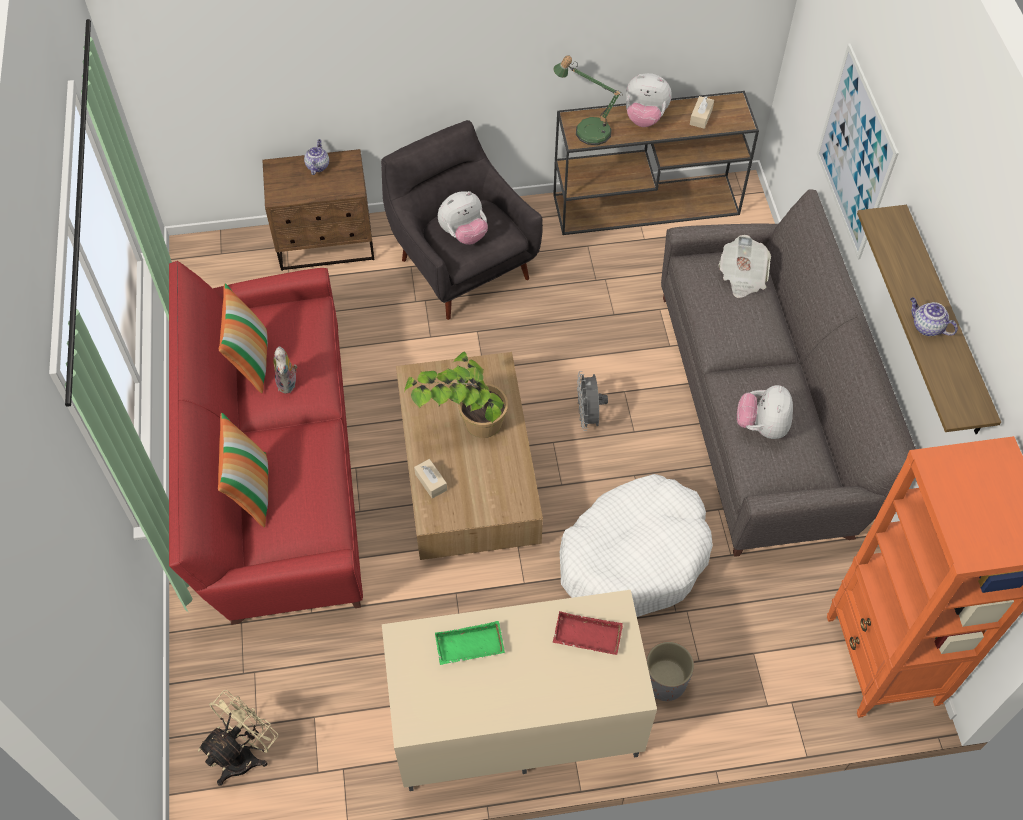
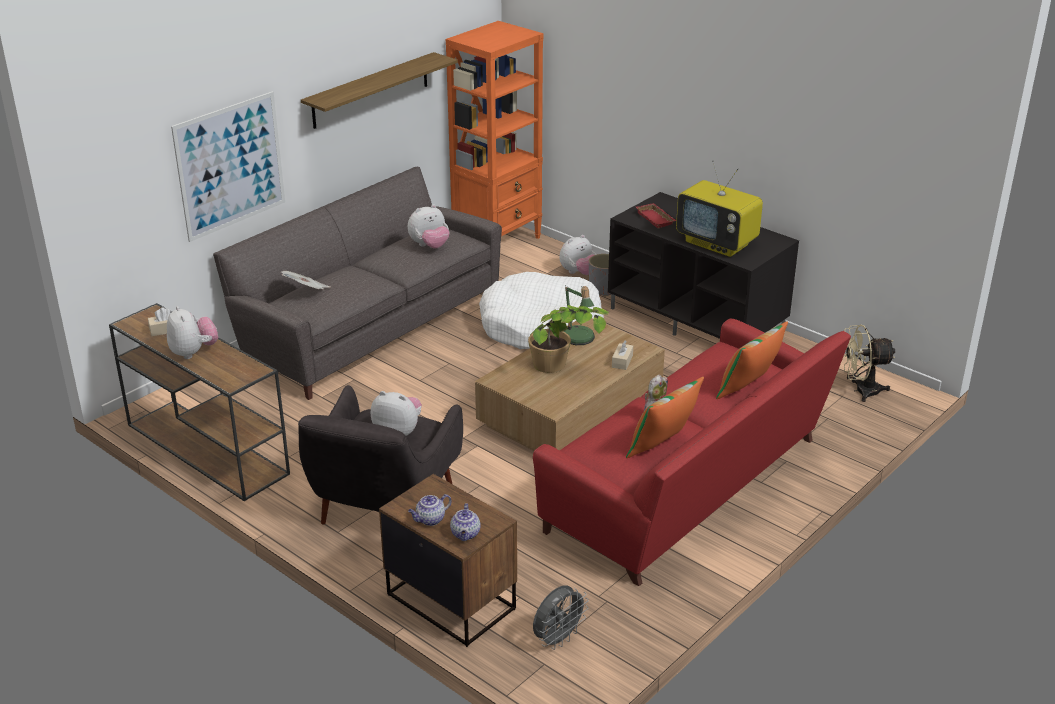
camera: 130 degrees left, 25 degrees down
beige tv stand [382,590,657,791] -> black tv stand [608,192,799,339]
green tray [435,621,505,665] -> television [676,160,763,257]
table lamp [553,55,623,145] -> table lamp moved to [563,285,595,345]
grey fan [577,371,608,431] -> grey fan moved to [533,585,589,650]
teapot [910,297,958,336] -> teapot moved to [450,503,480,541]
none -> plush toy [559,235,597,275]

